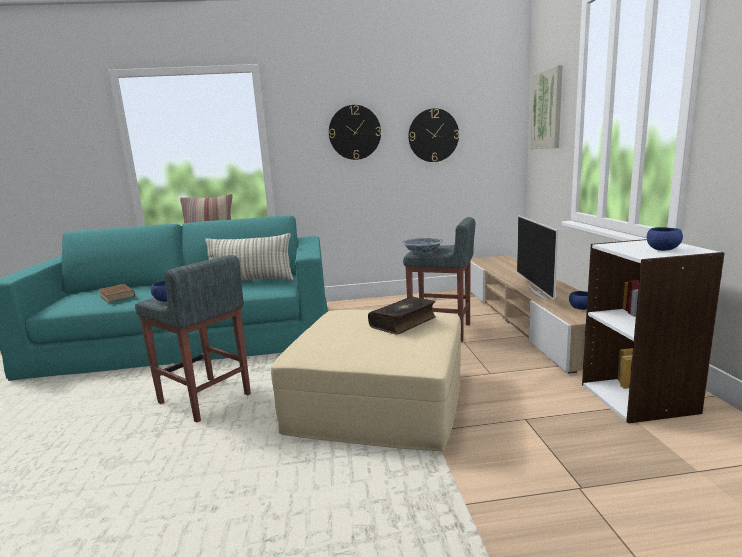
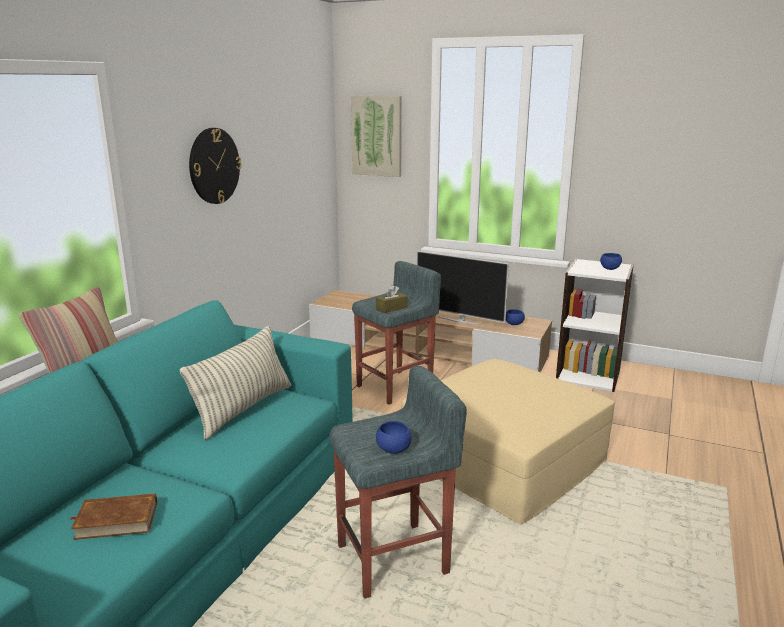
camera: 60 degrees left, 5 degrees up
book [368,296,436,334] -> none
bowl [402,237,443,253] -> brown tissue box [376,285,407,313]
wall clock [408,108,459,162] -> none

